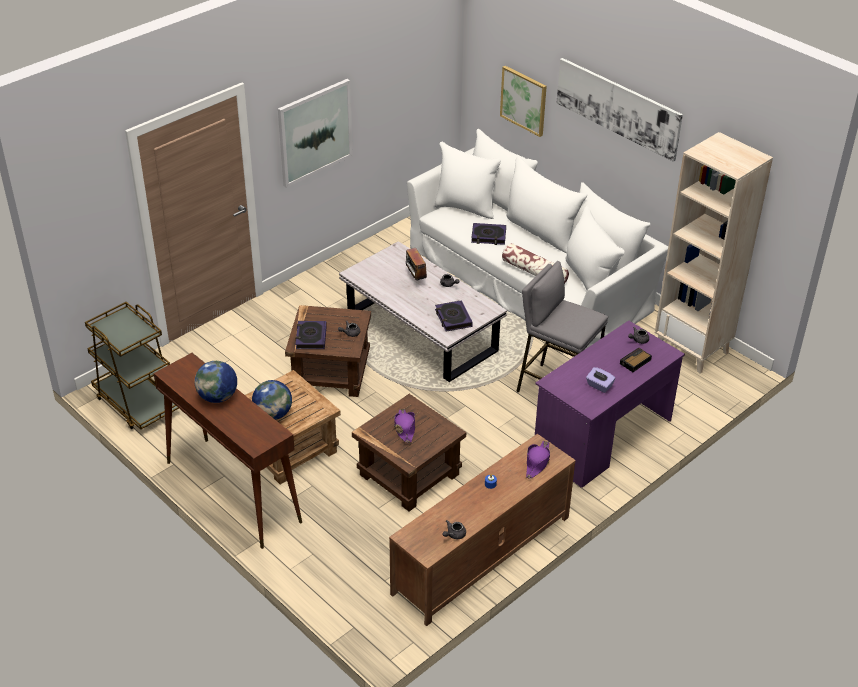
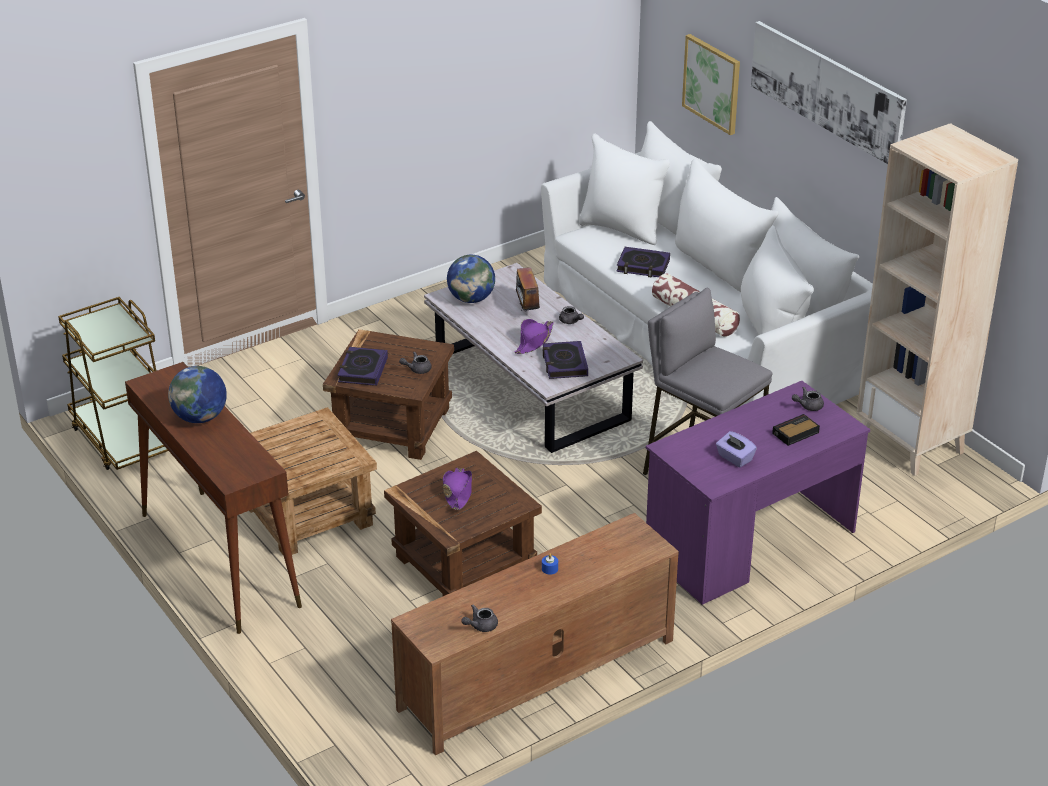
camera: 10 degrees right, 5 degrees down
globe [252,380,292,420] -> globe moved to [447,255,495,303]
picture [278,79,353,188] -> none
purple hat [526,441,550,479] -> purple hat moved to [515,319,554,354]

